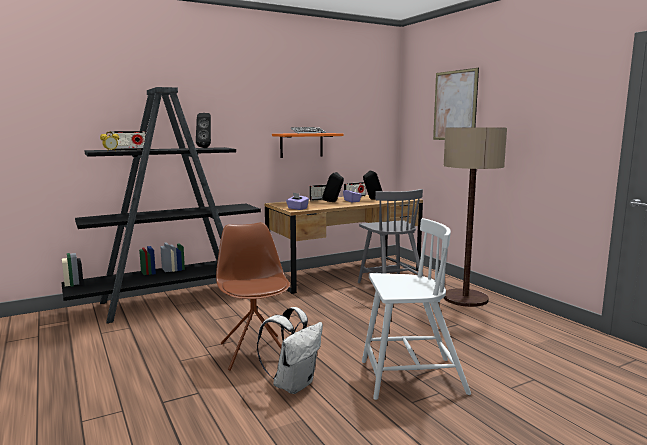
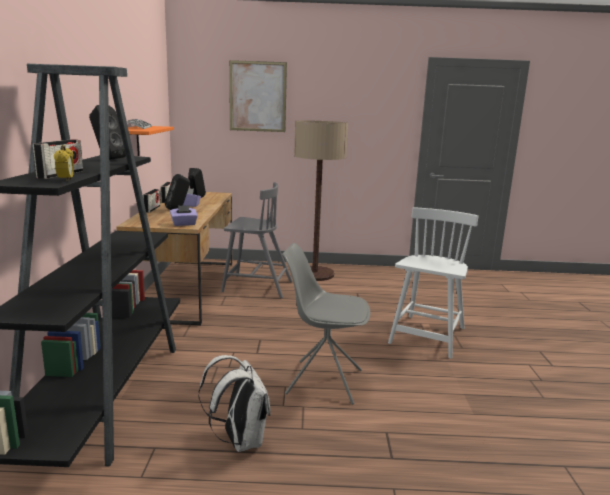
camera: 60 degrees left, 5 degrees up
brown chair [216,222,290,371] -> grey chair [282,243,370,405]
white backpack [257,307,323,394] -> white backpack moved to [199,355,271,452]

